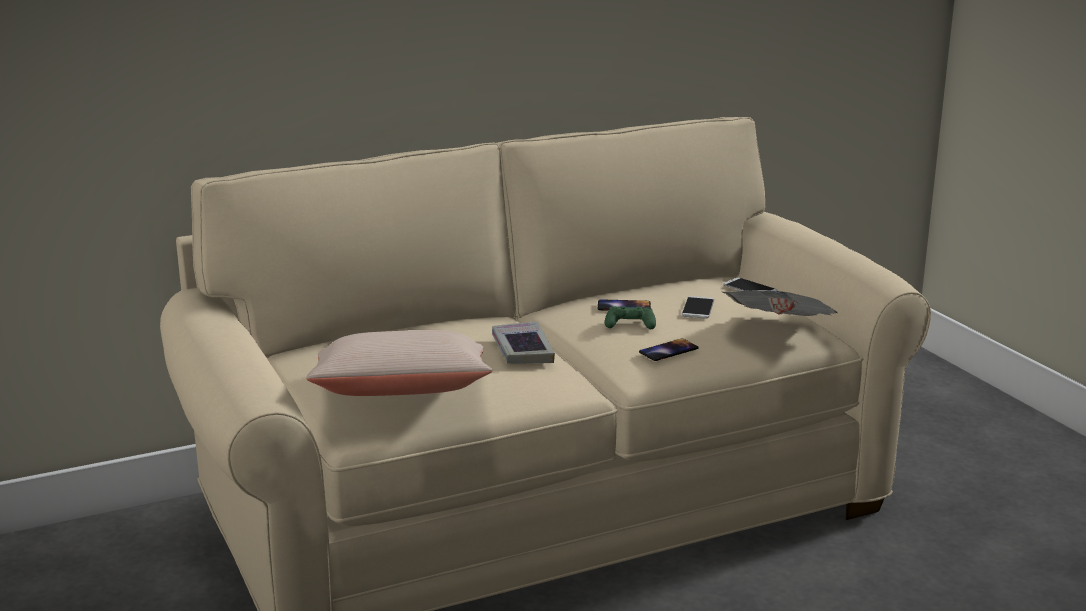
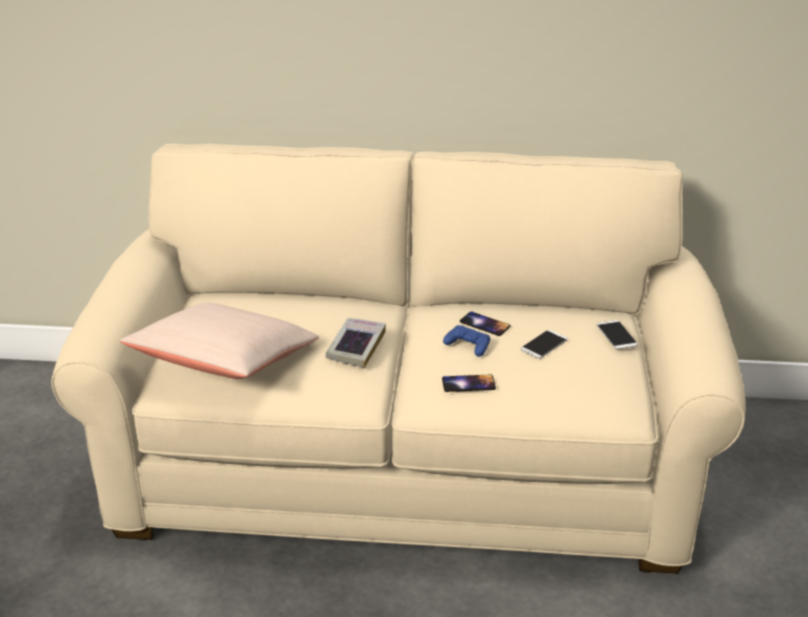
camera: 30 degrees right, 10 degrees up
green game controller [605,306,656,329] -> blue game controller [443,325,490,357]
newspaper [722,290,838,316] -> none

